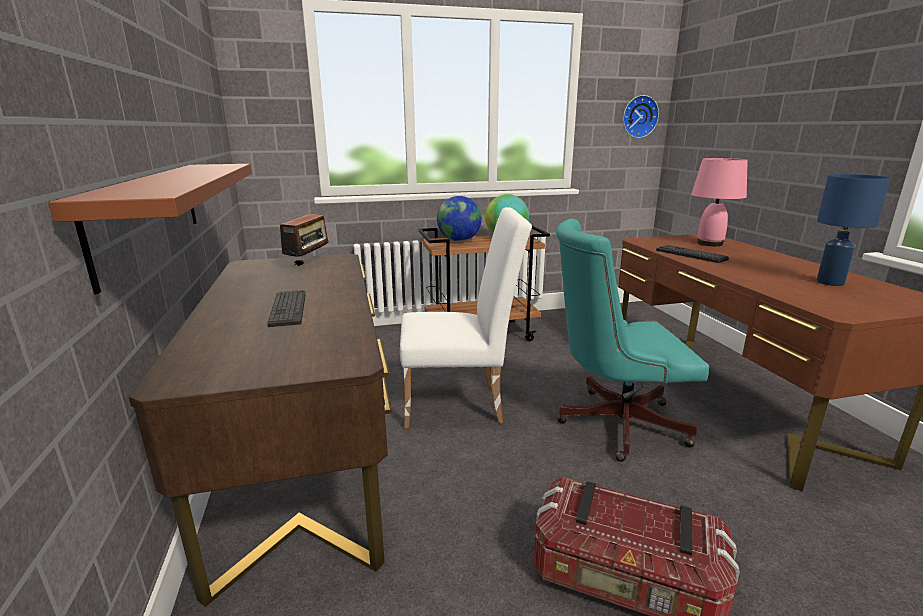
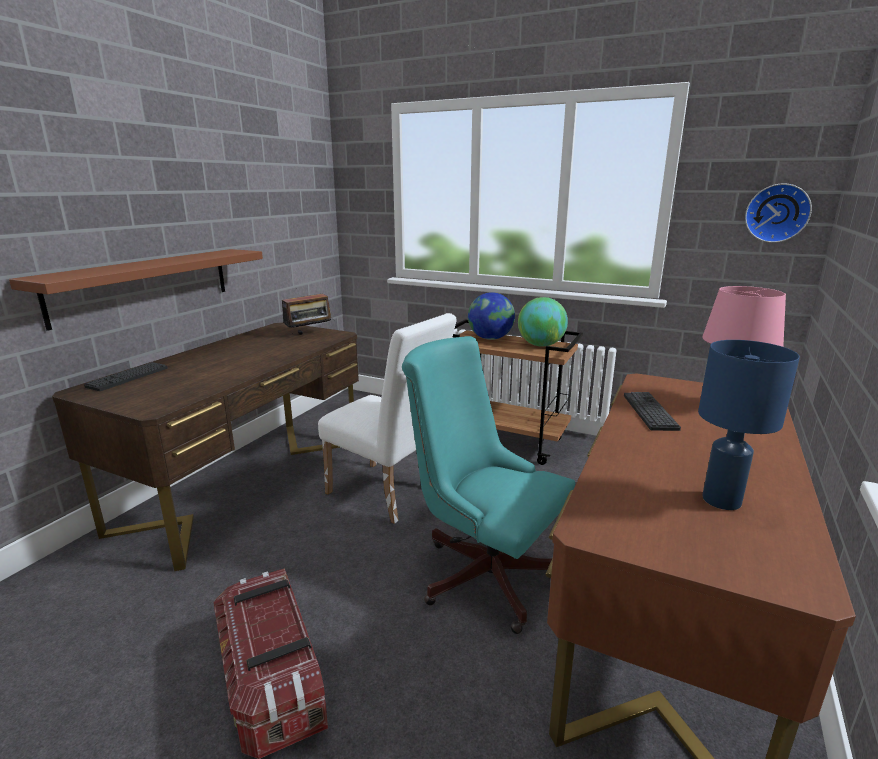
camera: 40 degrees right, 0 degrees up
keyboard [267,290,306,327] -> keyboard moved to [84,362,168,391]

